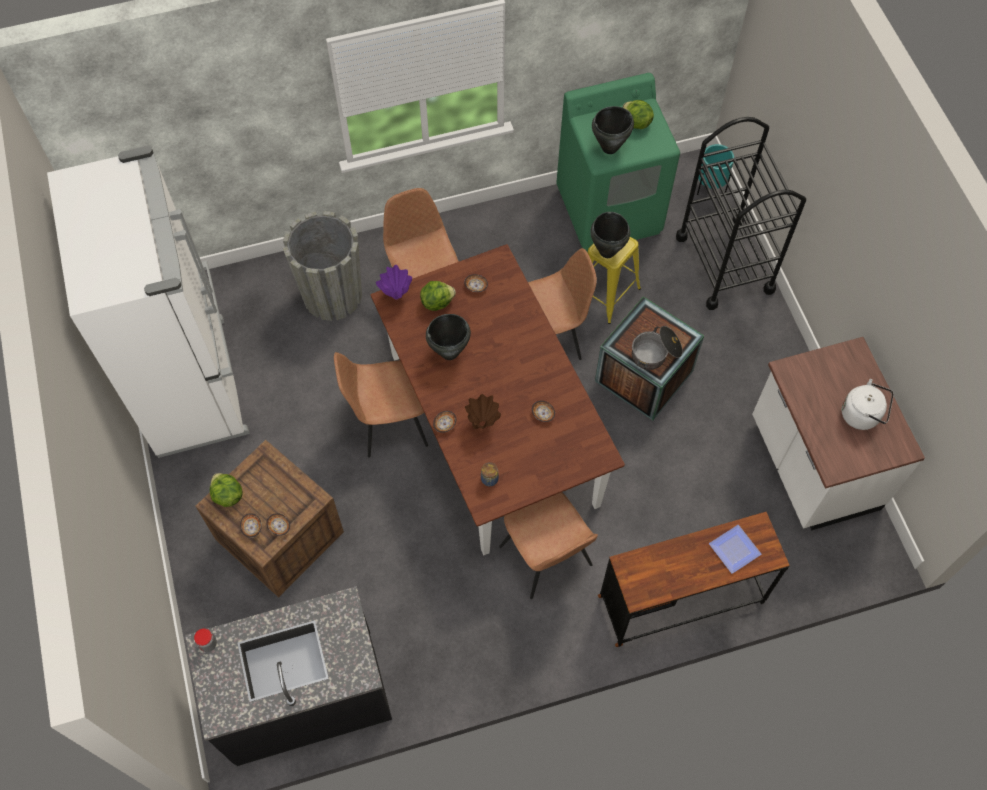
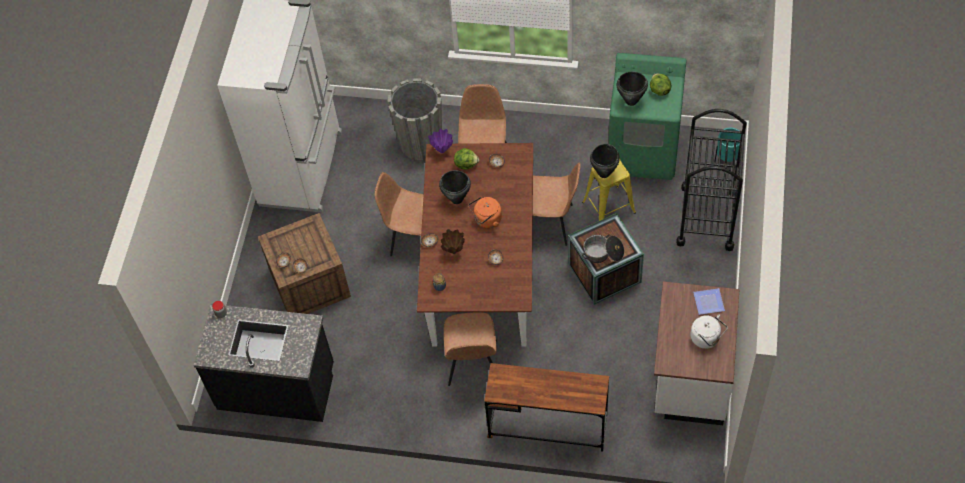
camera: 30 degrees right, 5 degrees down
lettuce [210,473,243,507] -> none
plate [709,525,762,574] -> plate moved to [693,288,725,315]
none -> orange kettle [468,197,502,228]

